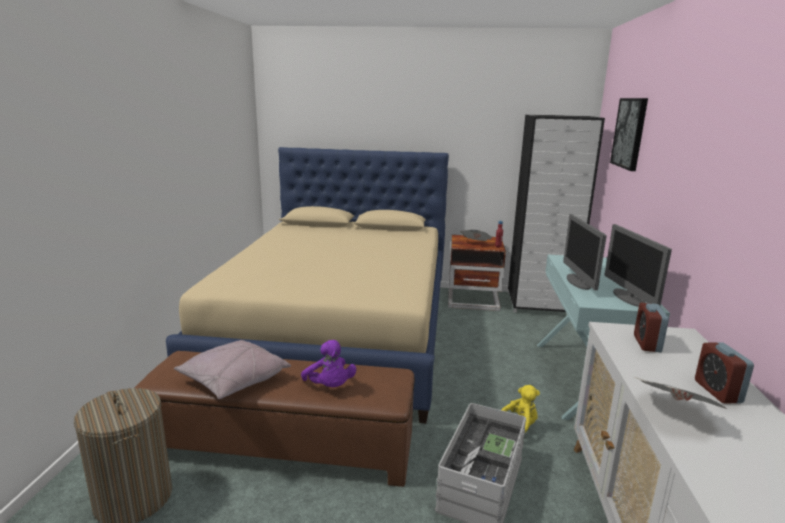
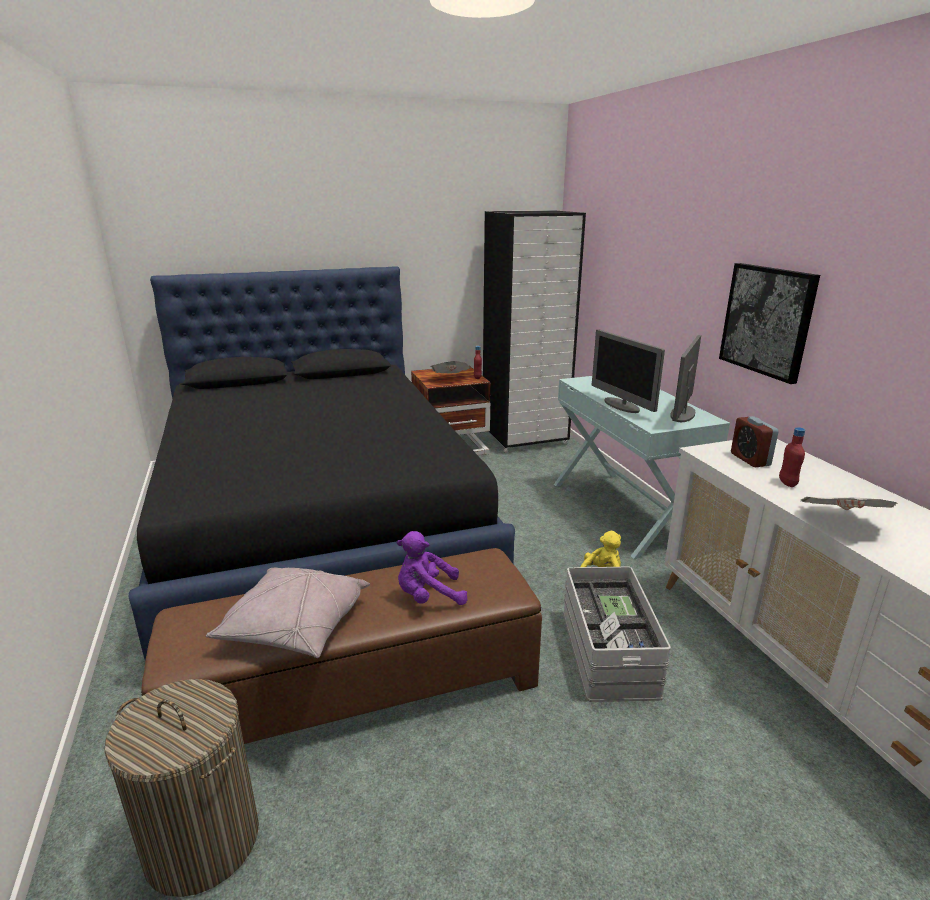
camera: 25 degrees left, 5 degrees up
beige bed [166,147,449,423] -> black bed [128,266,515,660]
purple plush toy [301,340,357,387] -> purple plush toy turned 135 degrees clockwise [397,531,467,605]
monitor [604,224,672,307] -> monitor turned 60 degrees clockwise [670,335,701,422]
picture [610,98,648,171] -> picture moved to [719,263,820,384]
alarm clock [695,342,754,404] -> none
none -> red bottle [779,427,805,487]

